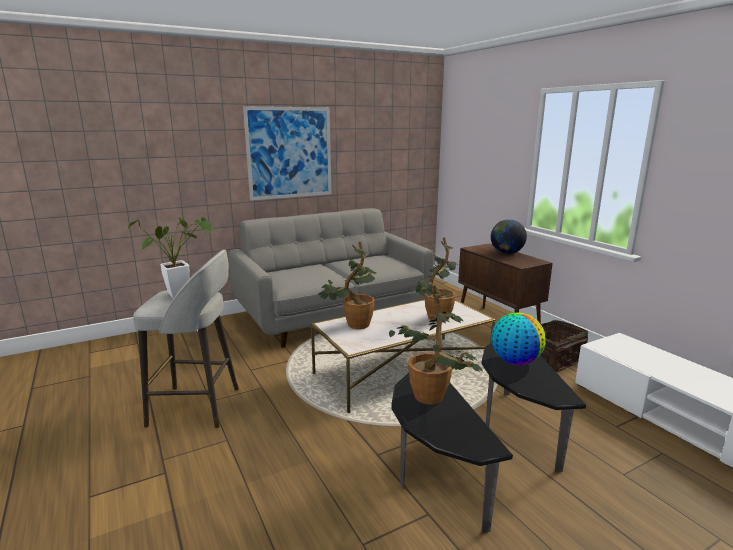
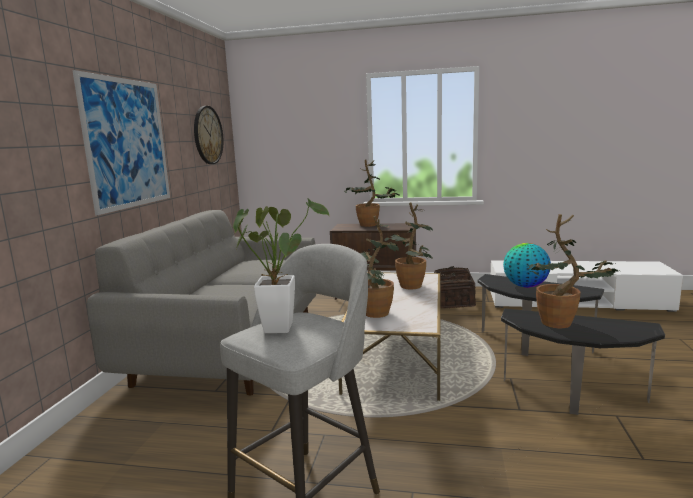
camera: 50 degrees left, 5 degrees down
globe [491,219,527,254] -> potted plant [344,159,400,227]
none -> wall clock [194,106,223,164]

